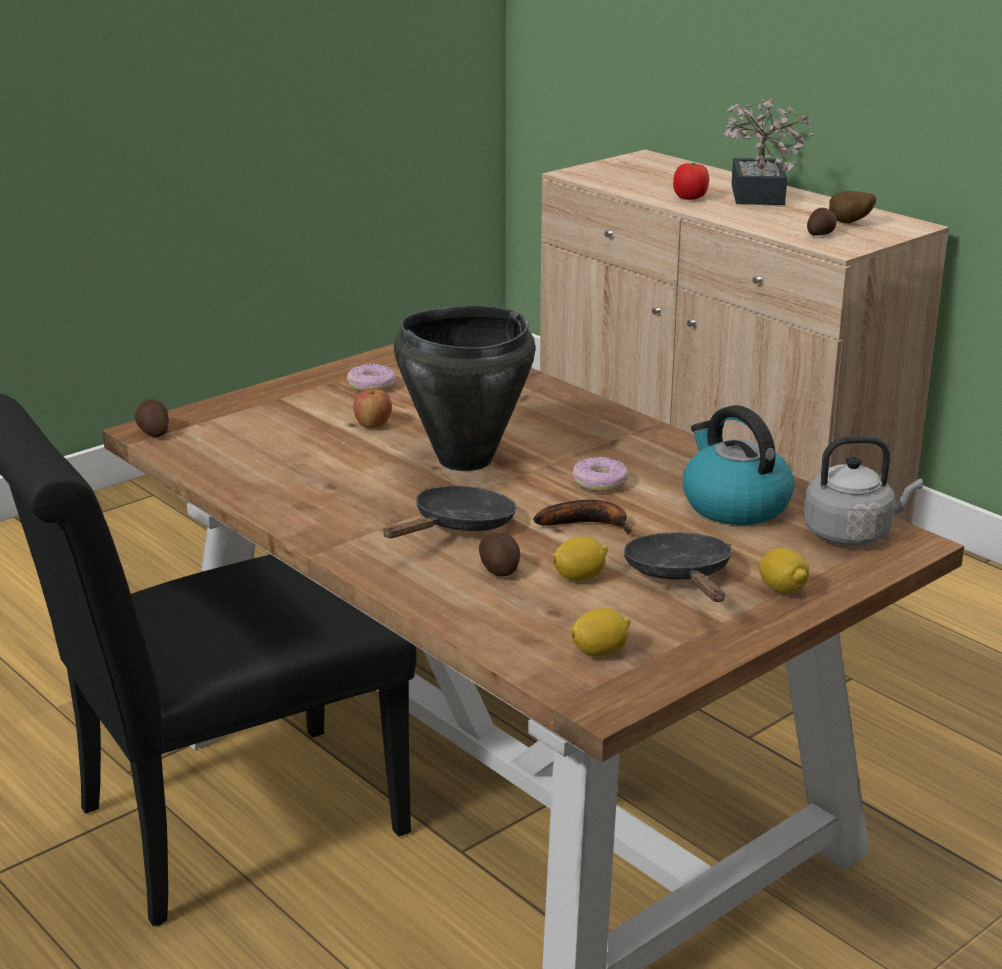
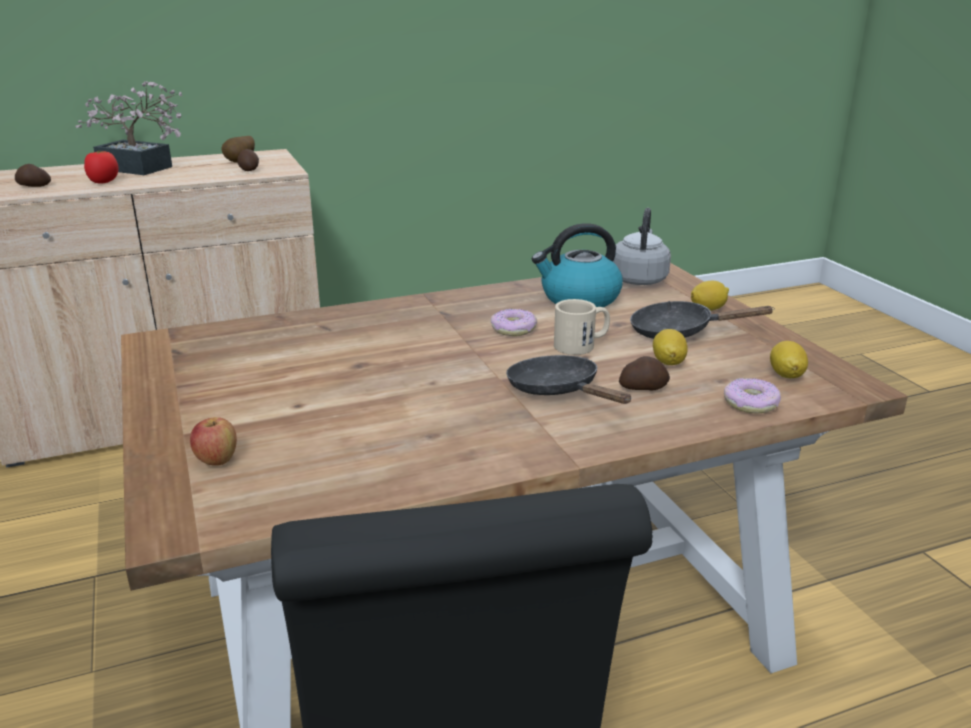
camera: 70 degrees left, 0 degrees up
potato [135,399,169,437] -> potato moved to [15,164,51,187]
donut [347,363,396,392] -> donut moved to [724,378,781,414]
apple [353,389,392,429] -> apple moved to [190,417,237,466]
black cooking pot [394,306,535,471] -> none
banana [533,500,632,535] -> beige mug [554,299,610,355]

